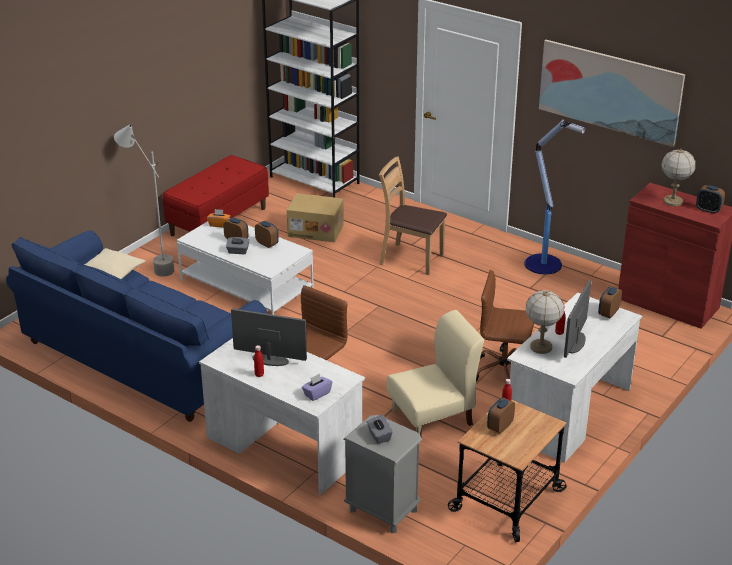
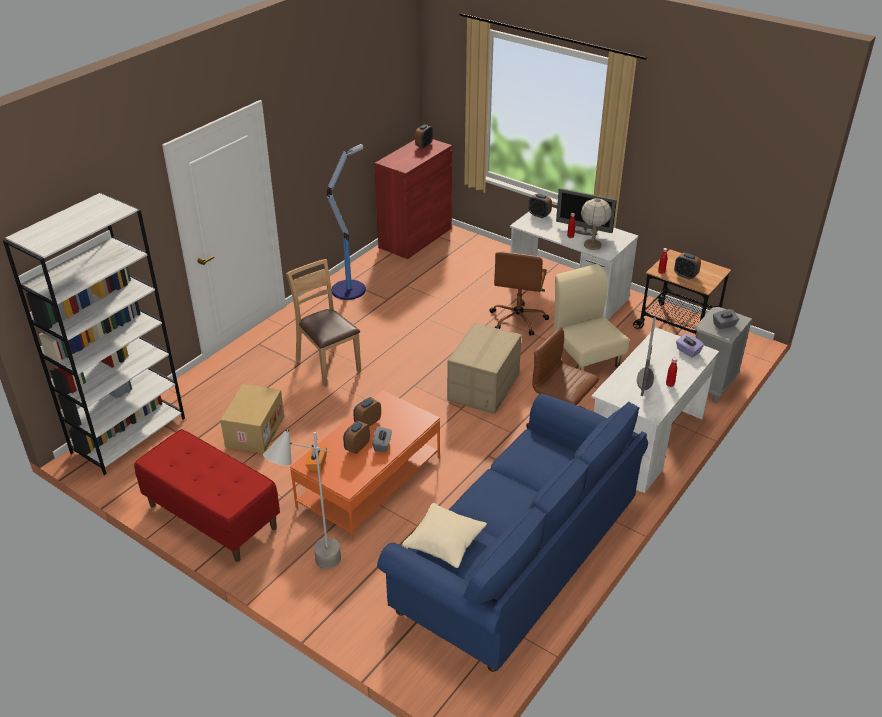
camera: 90 degrees left, 5 degrees up
white coffee table [177,221,314,315] -> orange coffee table [290,390,440,540]
brown chair [379,157,447,275] -> brown chair turned 120 degrees clockwise [286,259,361,387]
picture [539,40,685,147] -> none
table lamp [661,149,696,206] -> none
none -> cardboard box [447,323,522,414]

